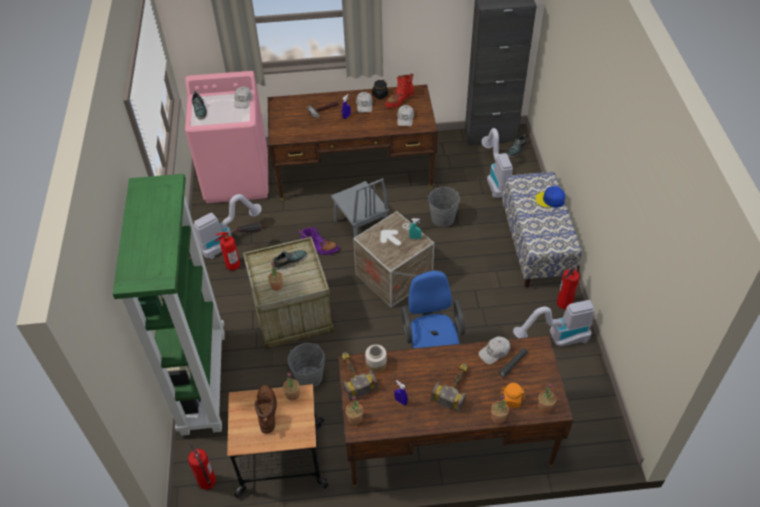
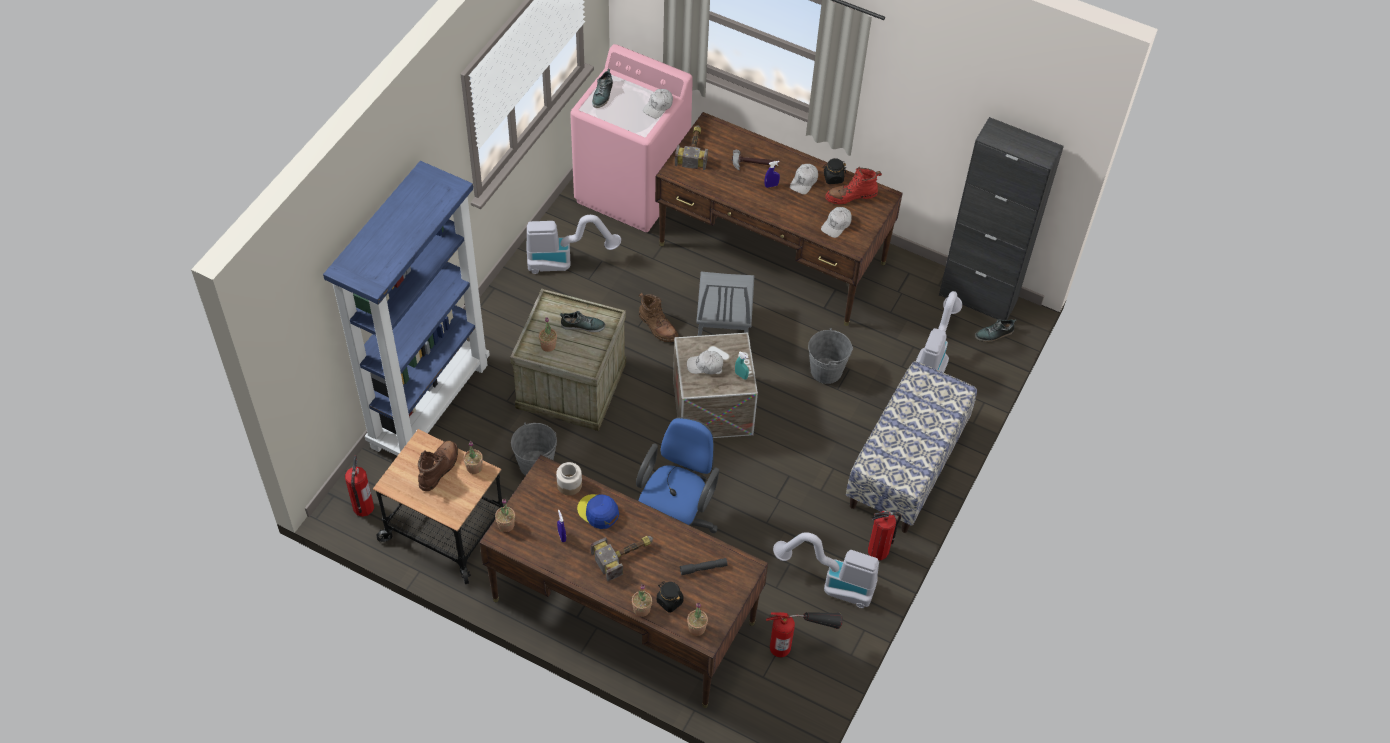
camera: 30 degrees right, 5 degrees up
green bookcase [112,174,225,436] -> blue bookcase [323,161,490,456]
fire extinguisher [215,221,262,270] -> fire extinguisher moved to [766,612,843,658]
purple boot [298,226,339,255] -> brown boot [639,293,678,342]
hammer [342,352,378,401] -> hammer moved to [675,125,708,170]
white cap [479,336,510,364] -> white cap moved to [687,351,723,374]
orange jar [501,383,525,408] -> black jar [657,581,683,612]
blue cap [535,186,565,208] -> blue cap moved to [577,494,619,529]

